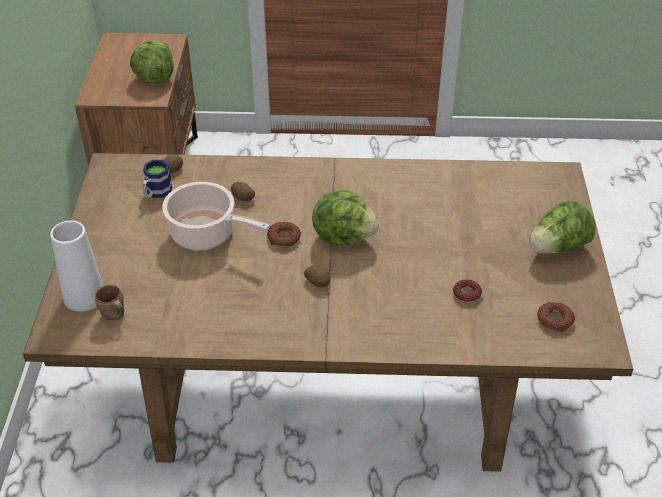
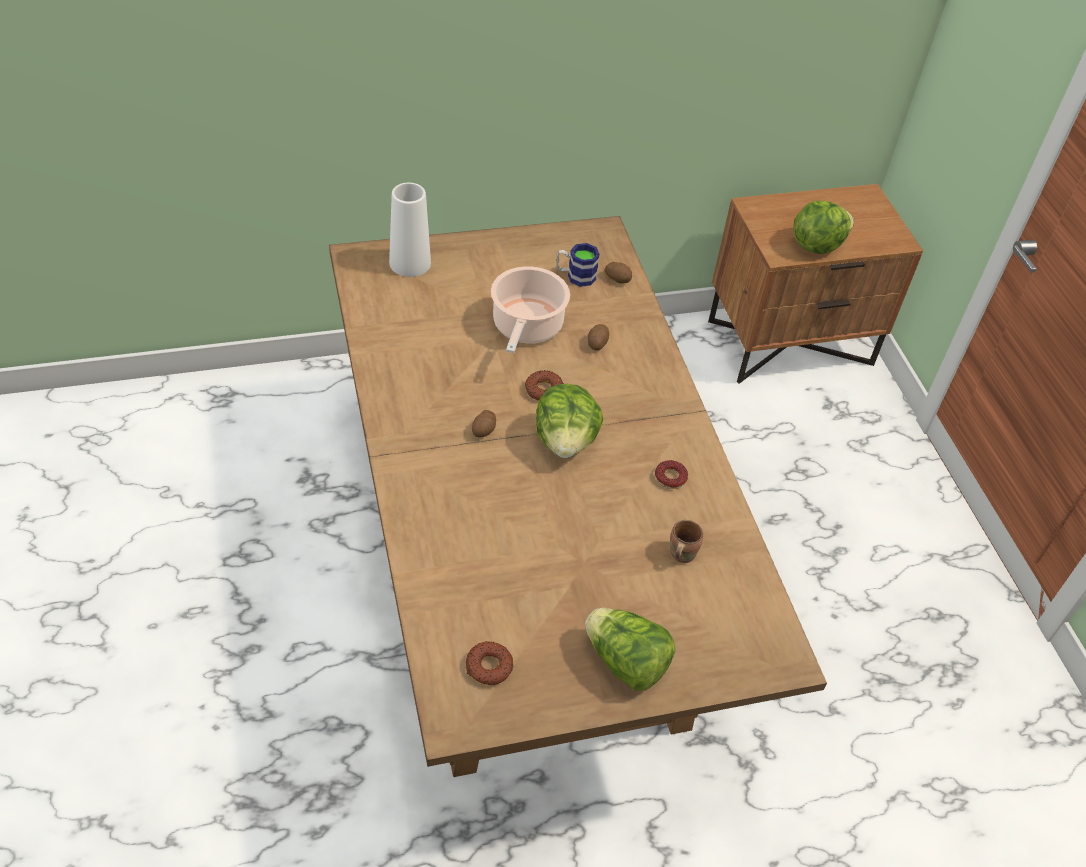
camera: 70 degrees right, 5 degrees up
brown mug [95,285,124,322] -> brown mug moved to [670,520,703,563]
donut [453,279,482,303] -> donut moved to [655,460,688,489]

